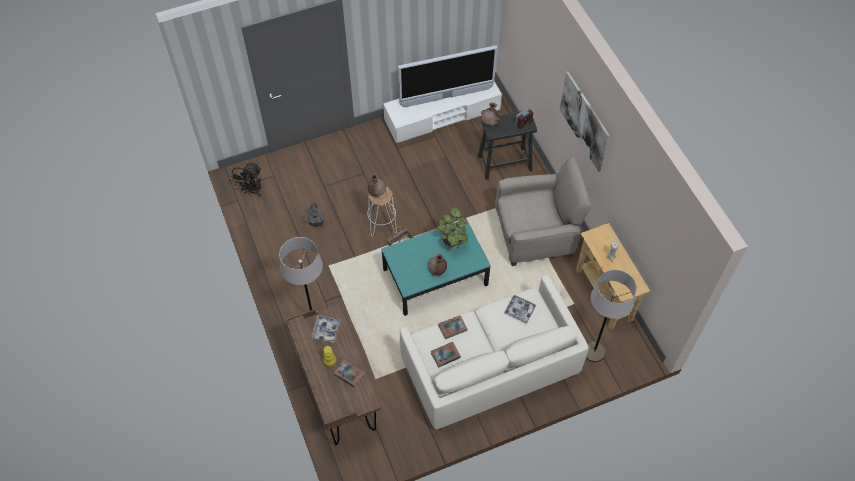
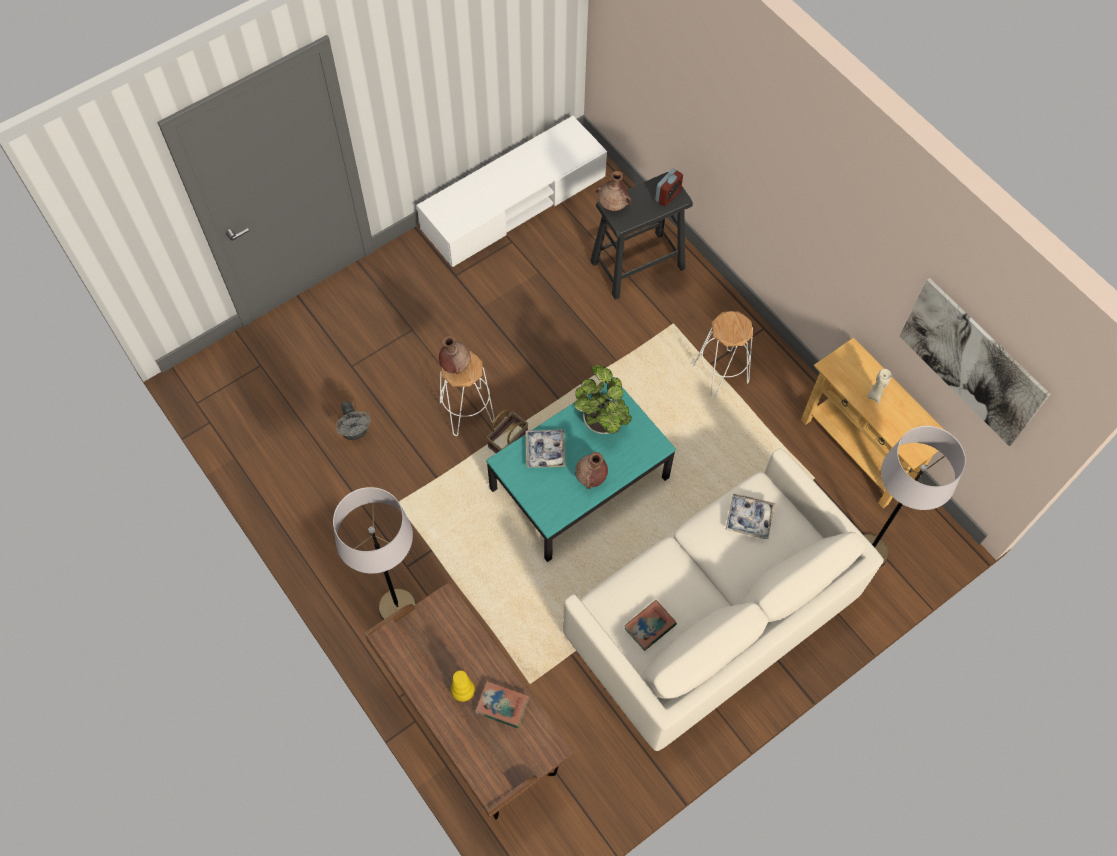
camera: 15 degrees left, 5 degrees up
black fan [230,162,261,197] -> none
tray [311,315,341,343] -> tray moved to [526,429,565,468]
television [398,45,497,107] -> none
book [438,315,468,339] -> none
beige armchair [495,155,591,266] -> white stool [693,311,753,397]
picture [559,71,610,172] -> picture moved to [899,278,1050,446]

